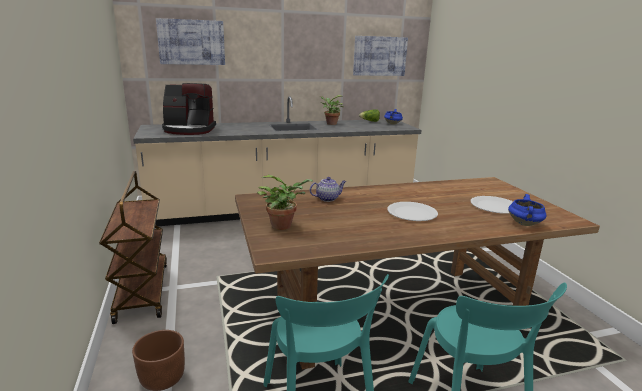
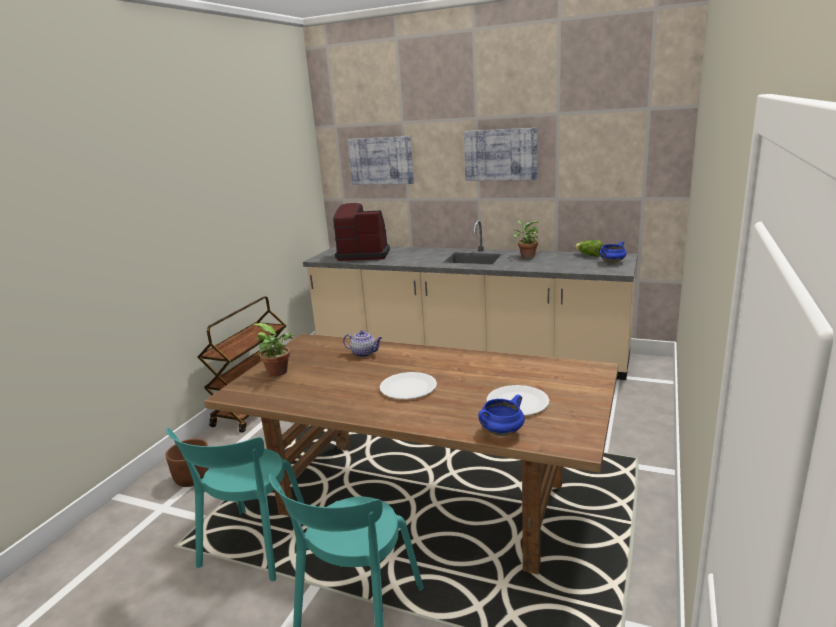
camera: 40 degrees right, 0 degrees up
coffee machine [162,83,216,135] -> coffee machine turned 150 degrees clockwise [333,203,390,261]
picture [353,36,408,76] -> picture moved to [464,128,537,181]

